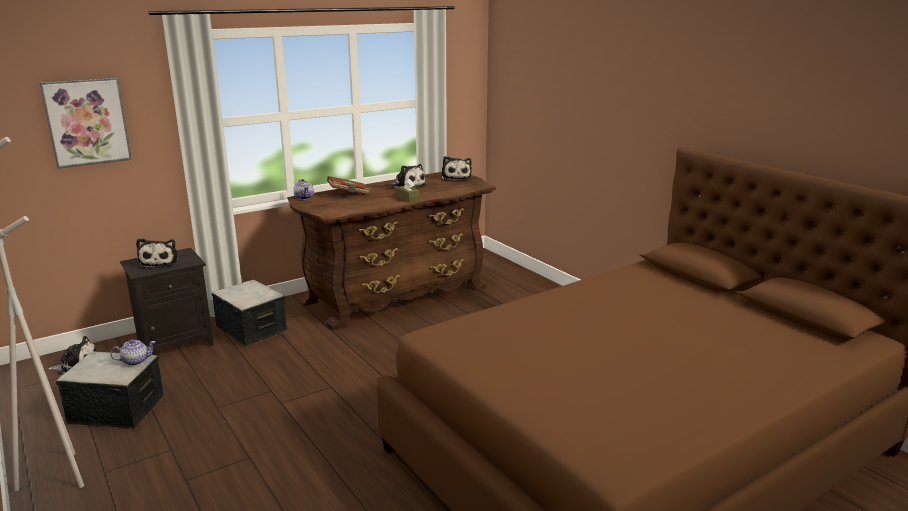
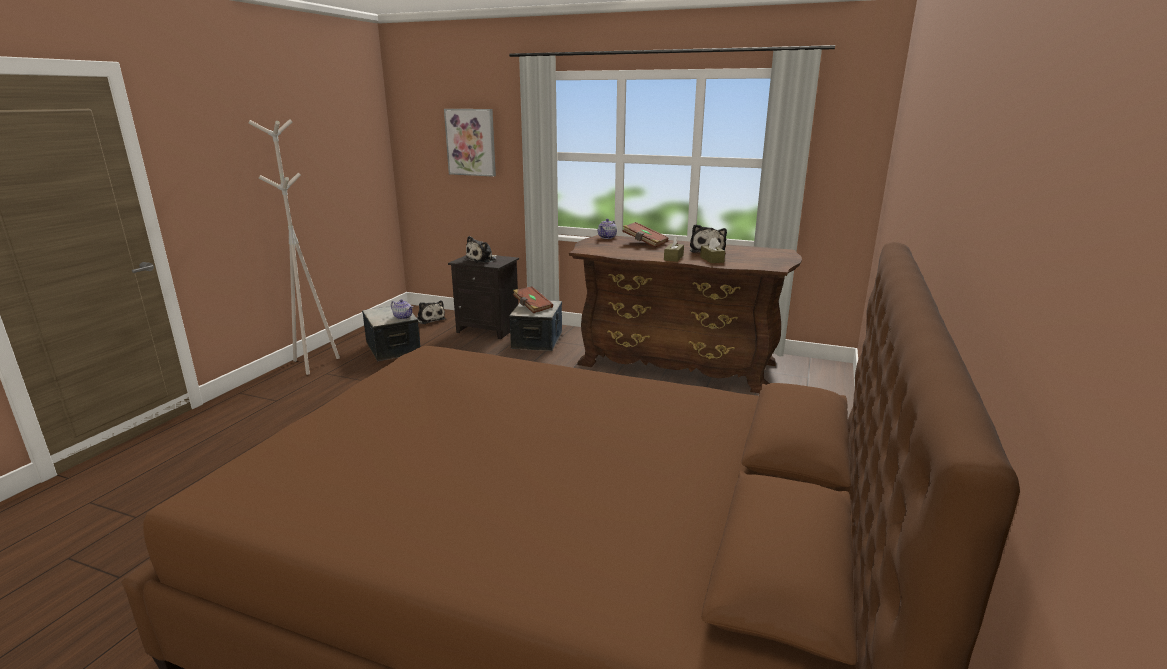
camera: 55 degrees right, 0 degrees up
plush toy [441,156,472,181] -> none
none -> brown book [513,286,553,313]
none -> brown tissue box [700,237,725,263]

